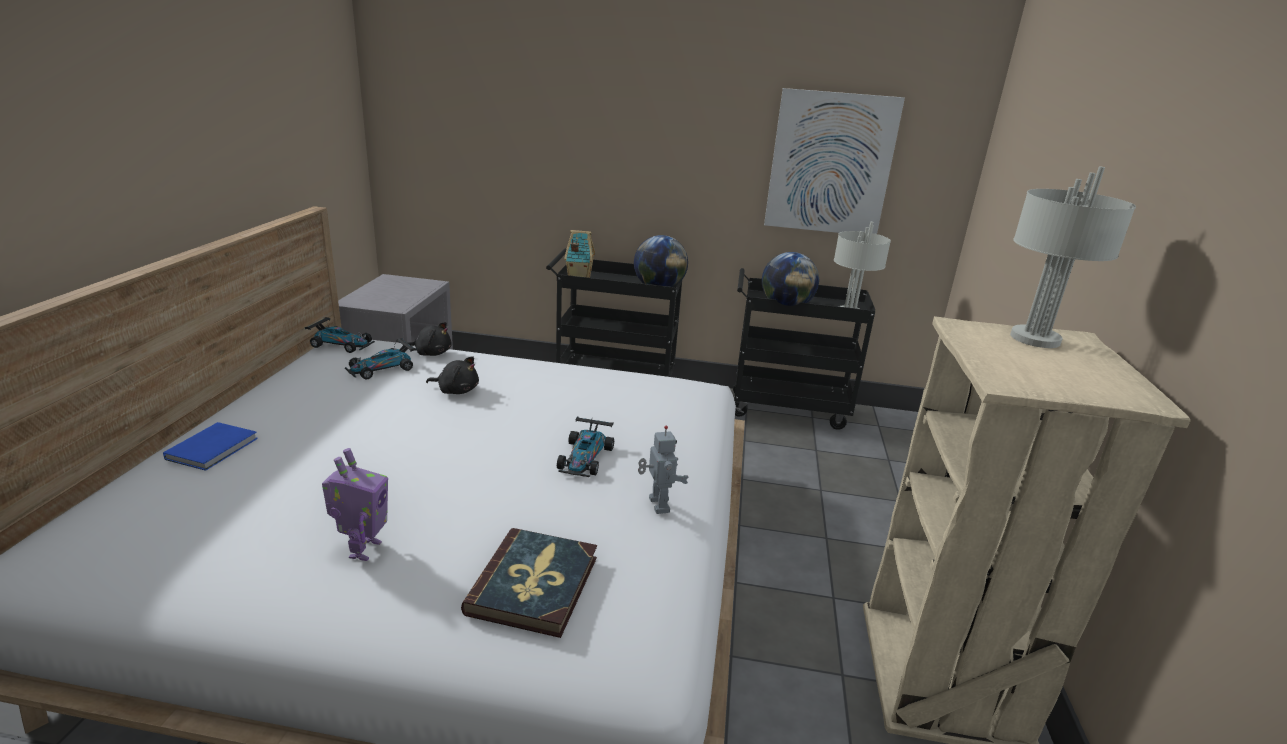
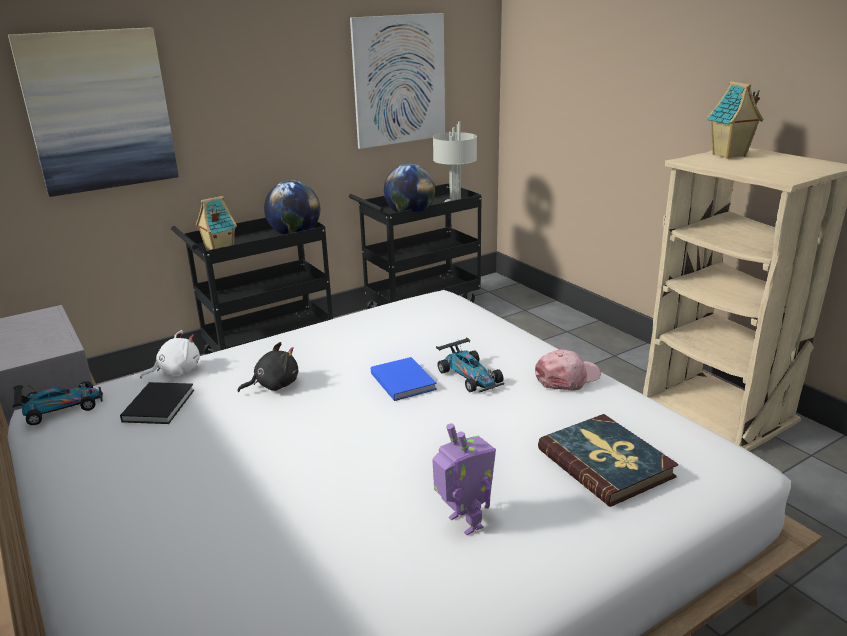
camera: 40 degrees left, 0 degrees up
blue book [163,422,258,471] -> blue book moved to [371,357,437,401]
toy car [345,338,417,380] -> black book [120,382,194,424]
black plush toy [407,322,452,356] -> white plush toy [140,330,200,379]
toy robot [638,426,688,514] -> pink cap [535,349,601,390]
grey table lamp [1010,167,1136,348] -> toy house [707,81,763,159]
none -> picture [8,27,179,197]

